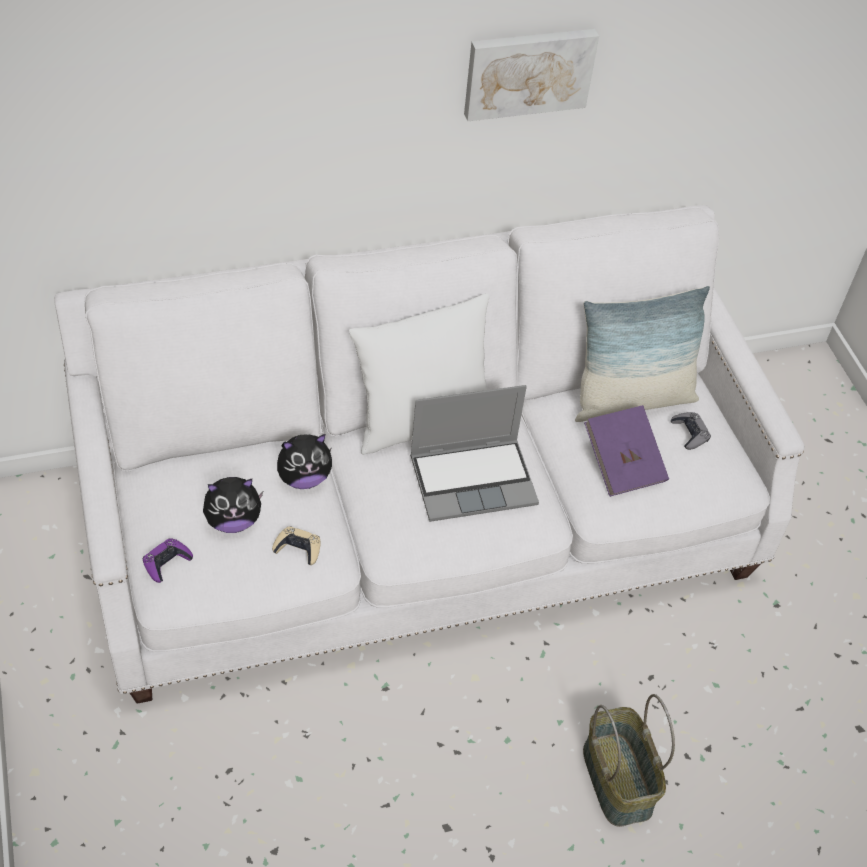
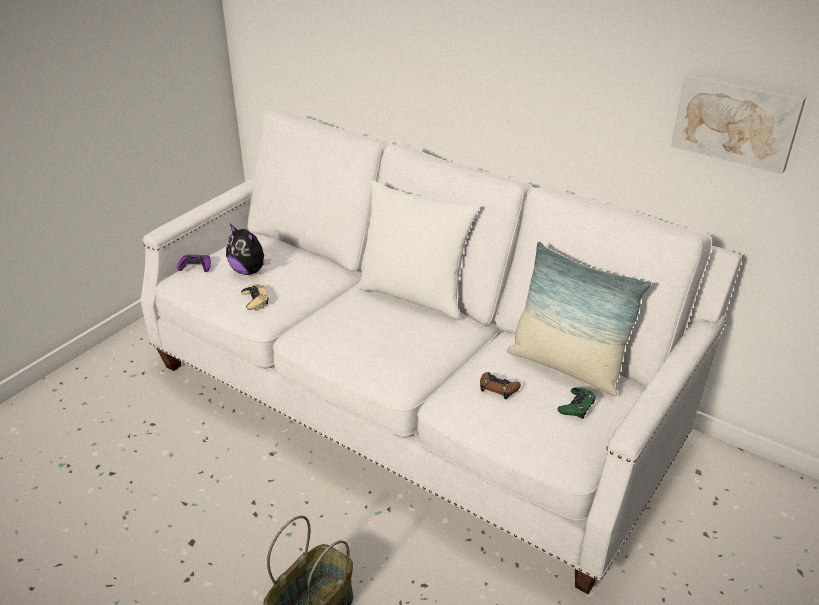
camera: 55 degrees right, 15 degrees down
plush toy [277,434,332,489] -> none
laptop [410,385,539,522] -> none
picture [464,29,599,121] -> picture moved to [671,73,806,174]
purple book [584,405,669,497] -> brown game controller [480,372,521,400]
grey game controller [671,412,711,450] -> green game controller [557,387,596,419]

